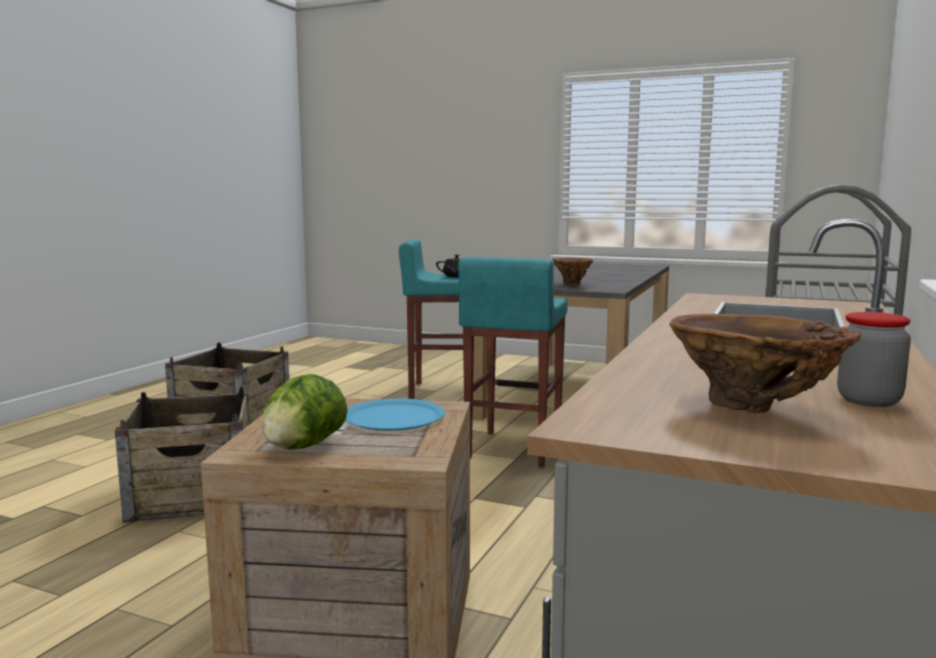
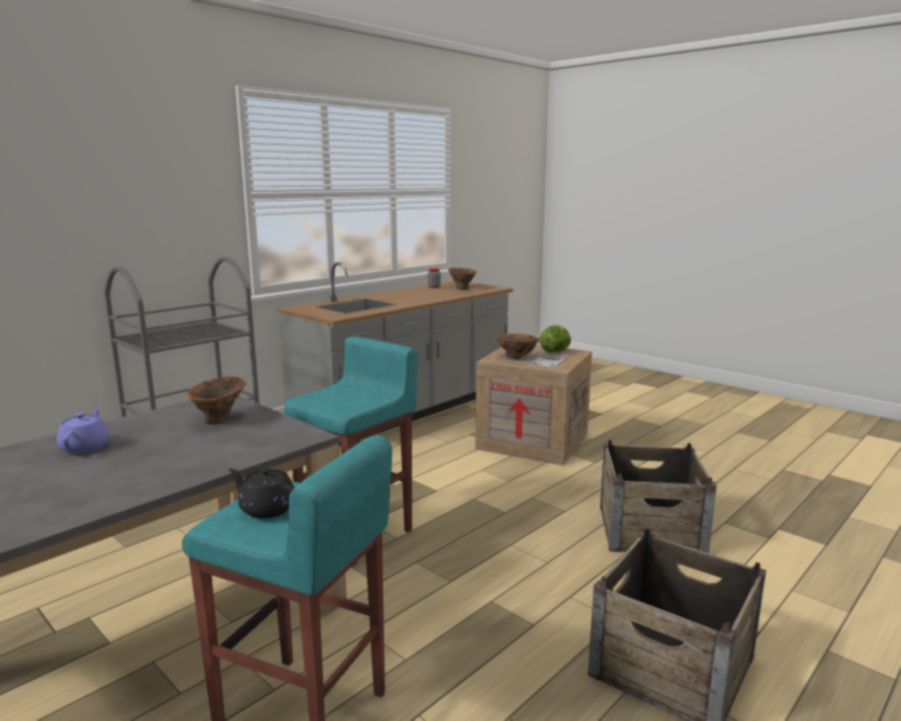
camera: 160 degrees left, 5 degrees up
blue plate [345,398,445,431] -> brown vase [495,333,540,359]
none -> purple teapot [57,408,110,454]

